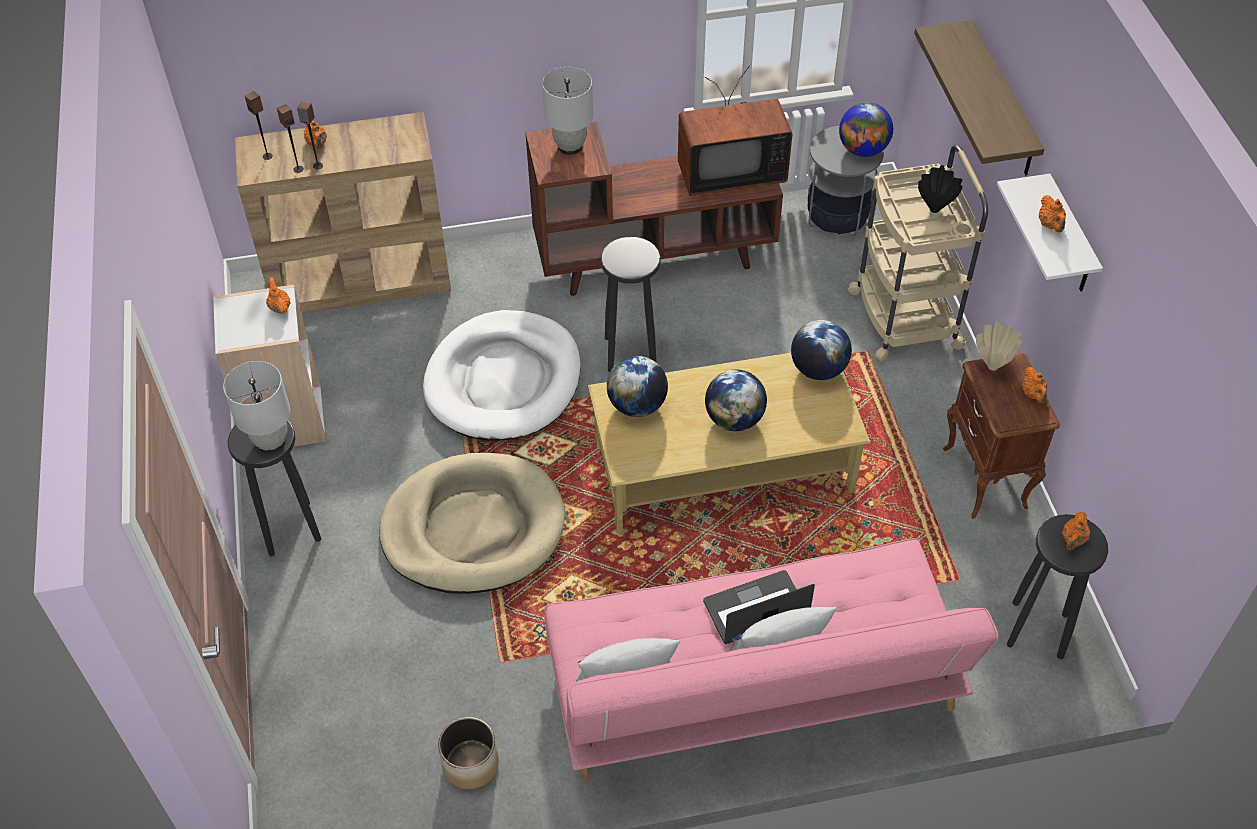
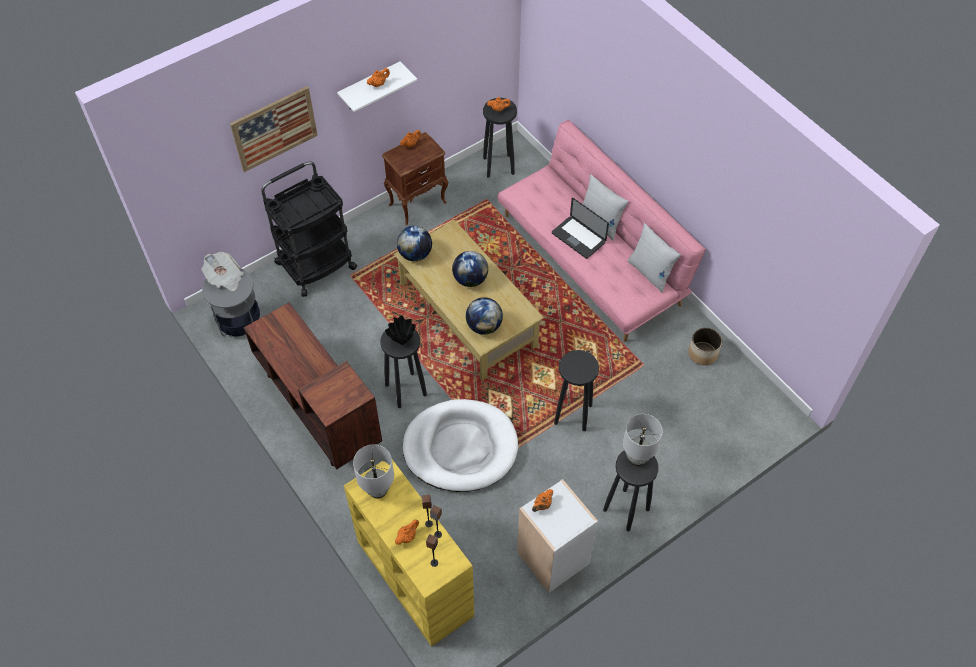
camera: 115 degrees left, 5 degrees up
brown bookcase [235,112,451,314] -> yellow bookcase [344,460,474,647]
beige dog bed [379,453,565,594] -> black stool [554,350,599,431]
white table lamp [542,67,593,155] -> white table lamp moved to [353,444,394,498]
television [678,65,792,196] -> none
globe [839,102,893,157] -> newspaper [202,252,243,291]
beige cart [848,145,988,362] -> black cart [261,161,357,297]
shelf [914,20,1045,175] -> picture [230,86,318,172]
black vase [918,165,963,213] -> black vase moved to [385,315,416,345]
beige vase [976,321,1022,371] -> none

